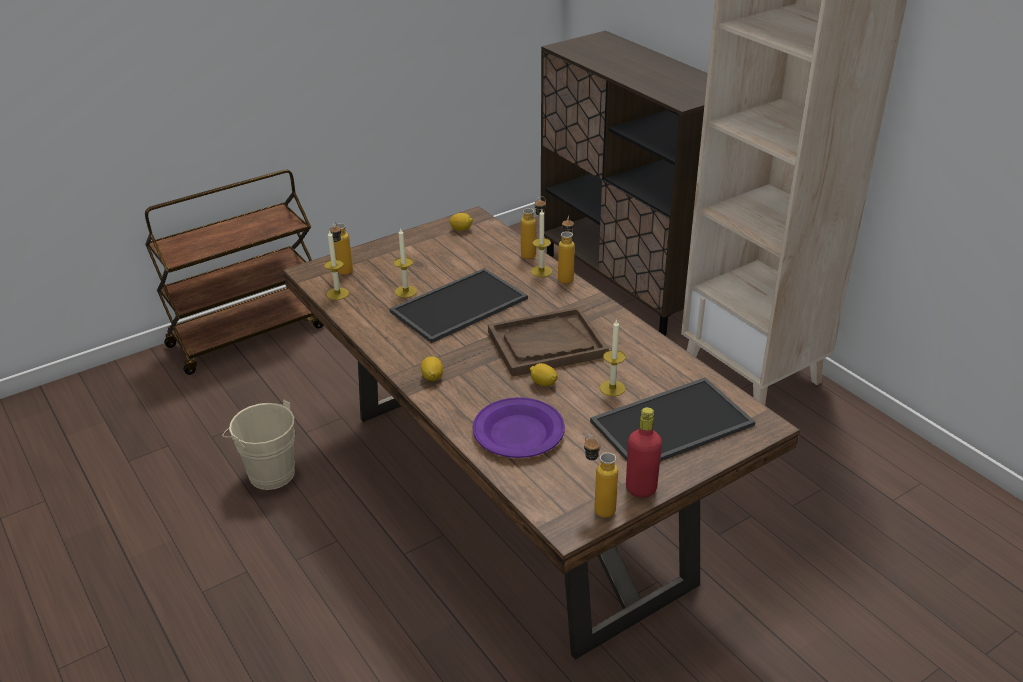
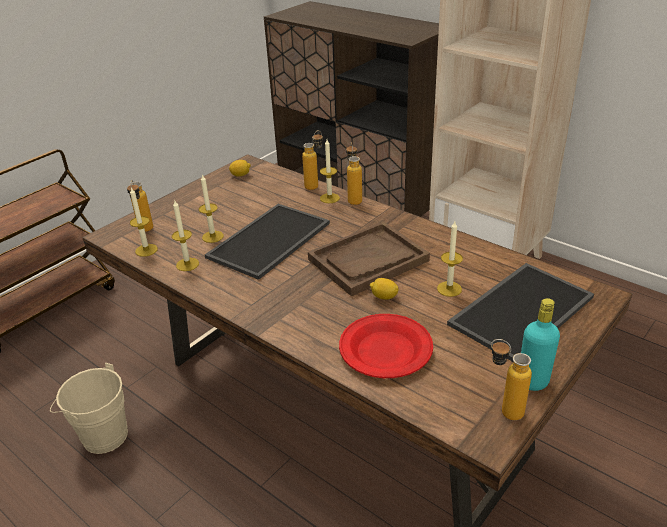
camera: 15 degrees left, 0 degrees up
lemon [421,356,443,381] -> none
purple plate [473,397,565,458] -> red plate [339,314,433,378]
red bottle [626,407,662,498] -> turquoise bottle [521,298,560,391]
none -> candle [172,201,199,271]

